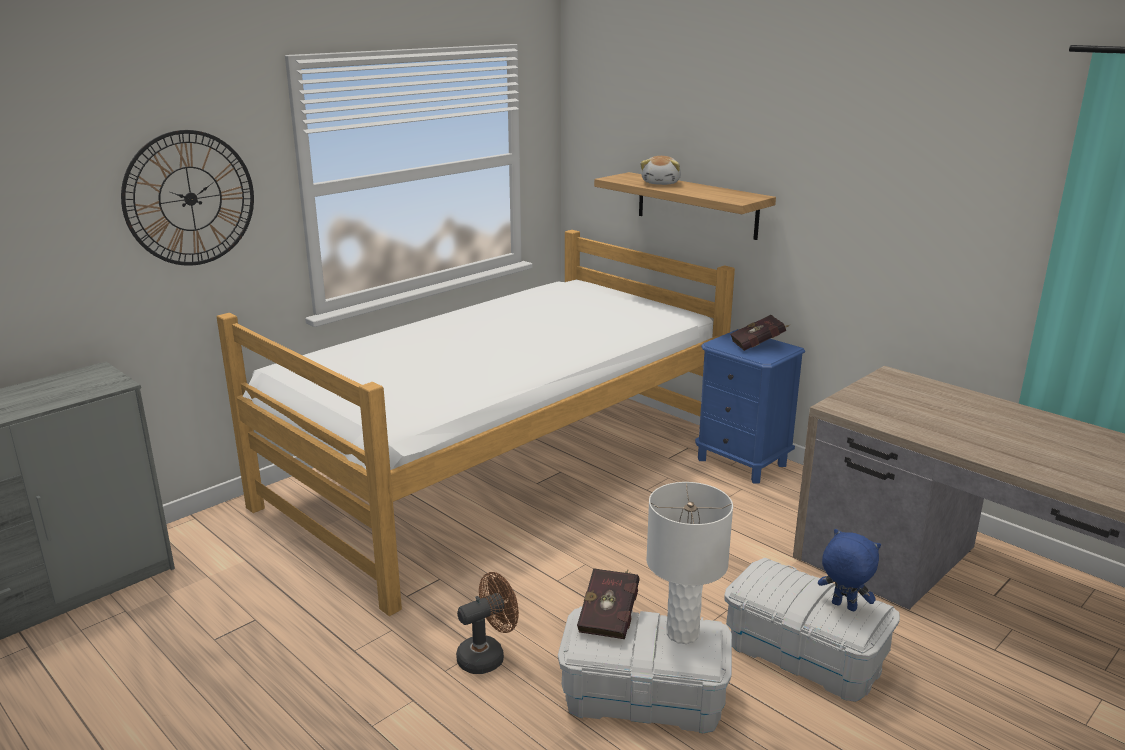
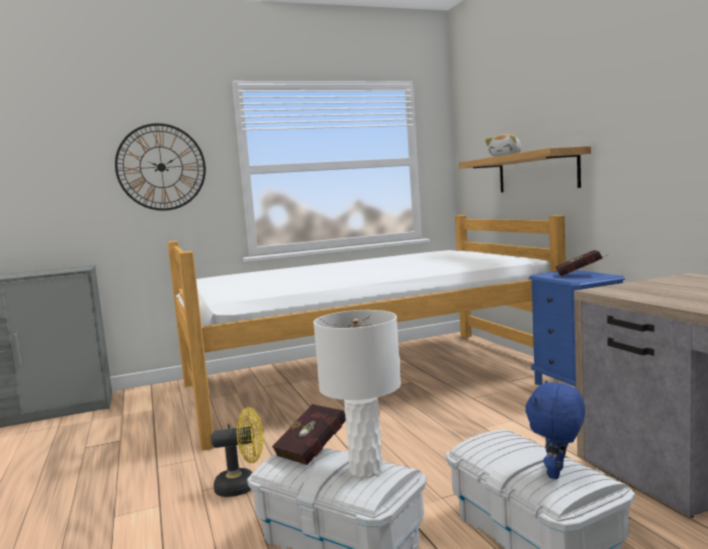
camera: 25 degrees right, 15 degrees down
brown fan [456,572,519,674] -> yellow fan [211,407,264,497]
blue plush toy [818,529,881,612] -> blue plush toy turned 120 degrees counterclockwise [525,380,585,479]

